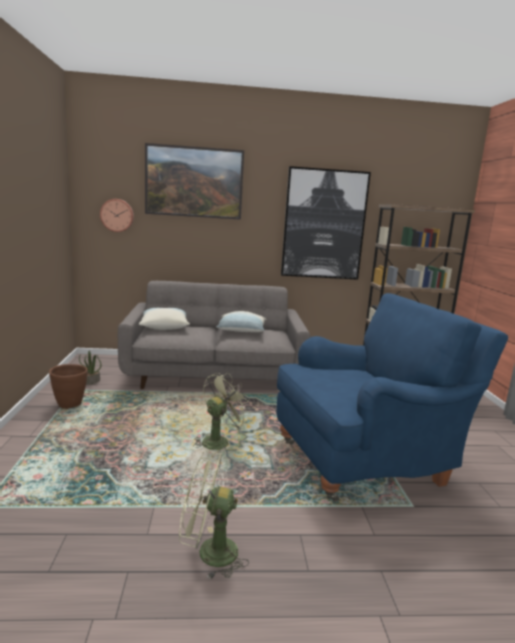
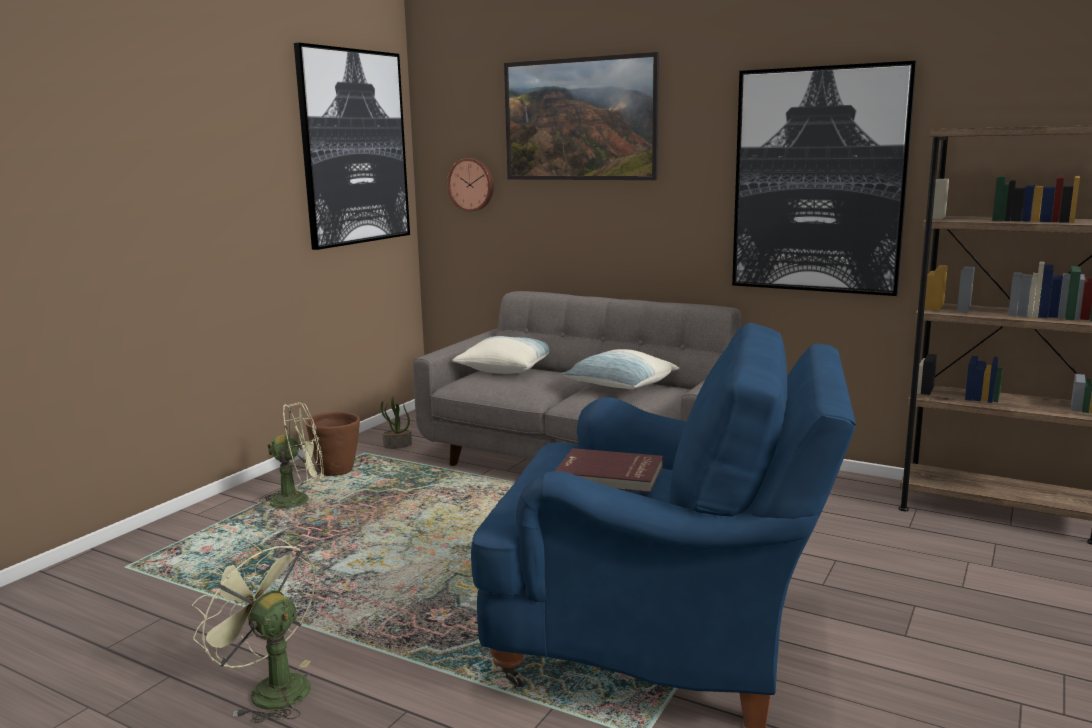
camera: 35 degrees right, 0 degrees up
green fan [193,373,250,450] -> green fan moved to [259,402,324,513]
none -> picture [294,43,410,250]
none -> red book [555,448,663,493]

